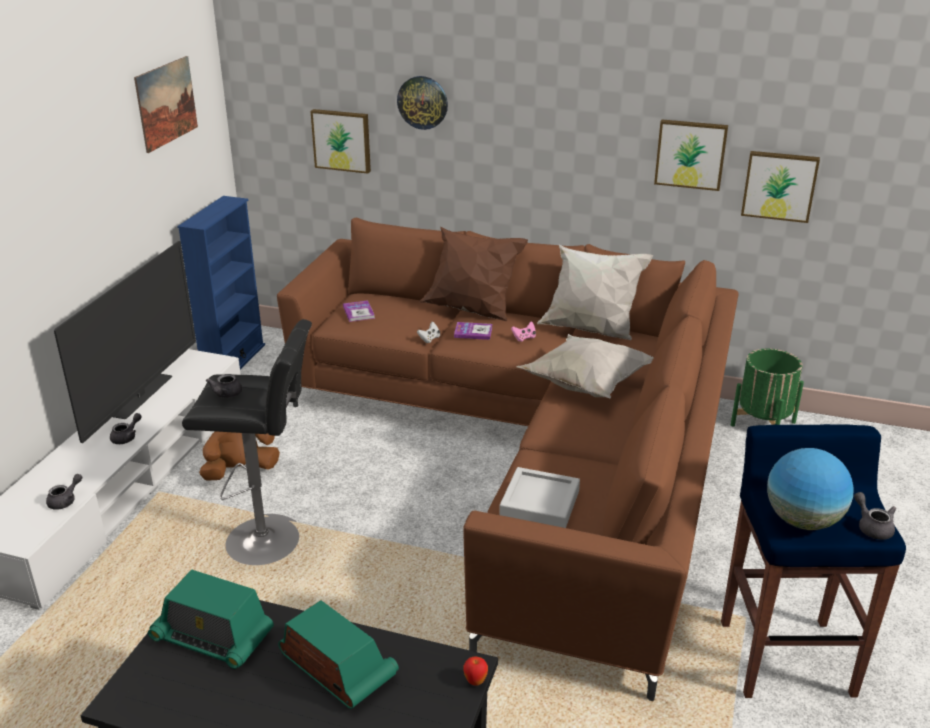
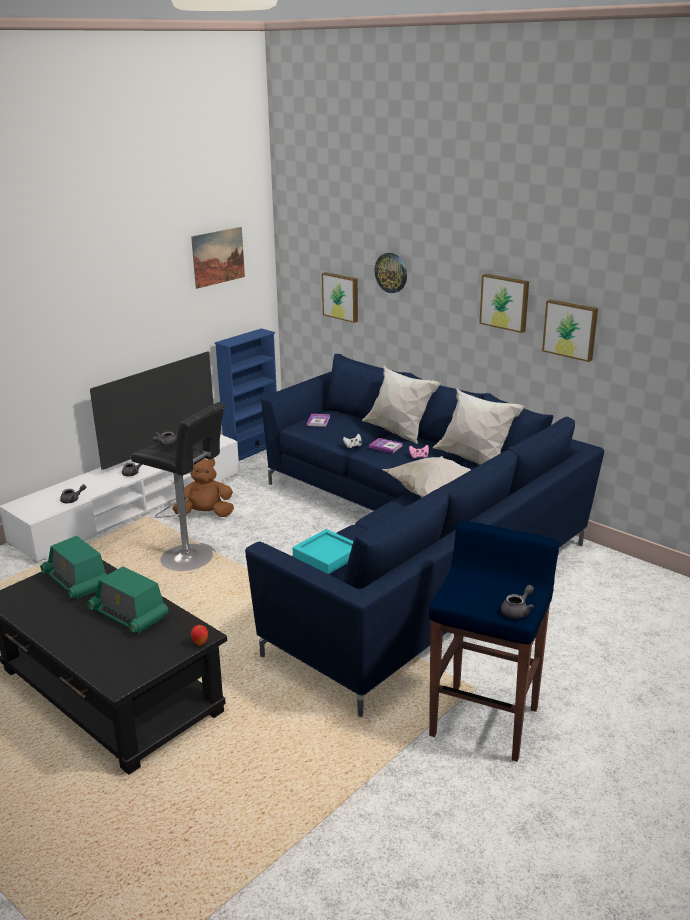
camera: 25 degrees right, 5 degrees down
brown sofa [277,217,739,701] -> blue sofa [245,354,604,717]
radio [278,600,399,709] -> radio turned 150 degrees clockwise [87,566,169,633]
brown pillow [419,226,528,321] -> white pillow [362,366,440,444]
grey tray [499,467,580,528] -> turquoise tray [293,529,353,574]
green planter [731,348,804,427] -> none
picture [741,151,820,223] -> picture moved to [479,274,529,333]
globe [767,448,853,530] -> none
grey teapot [854,492,896,540] -> grey teapot turned 45 degrees clockwise [501,585,534,619]

